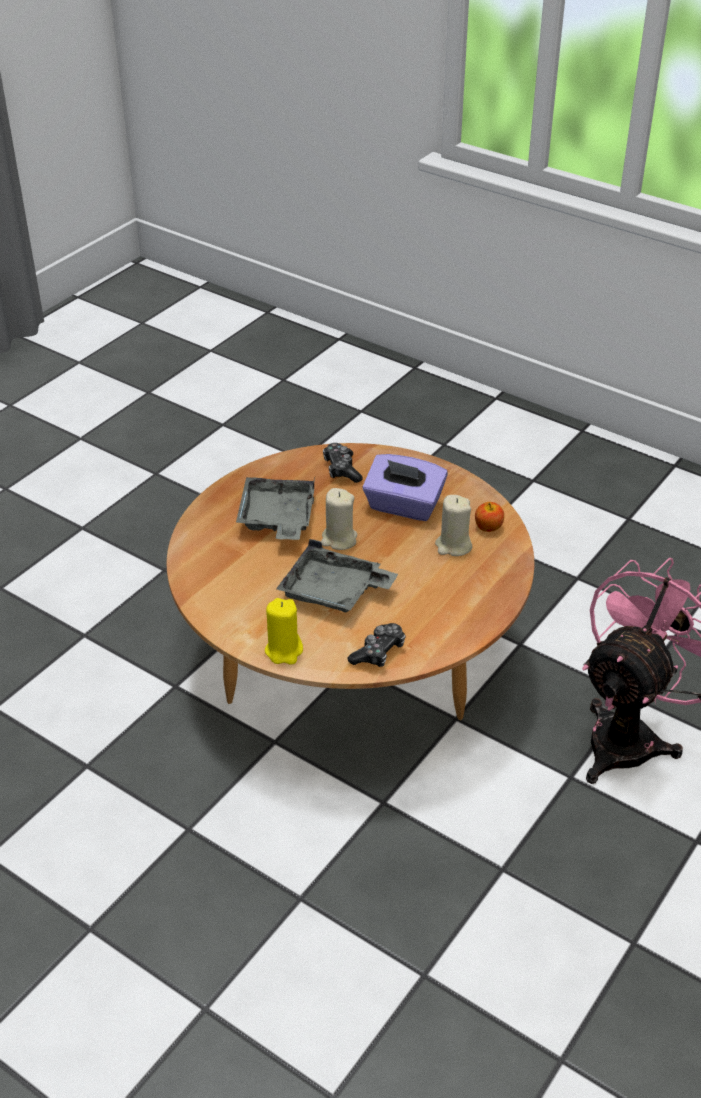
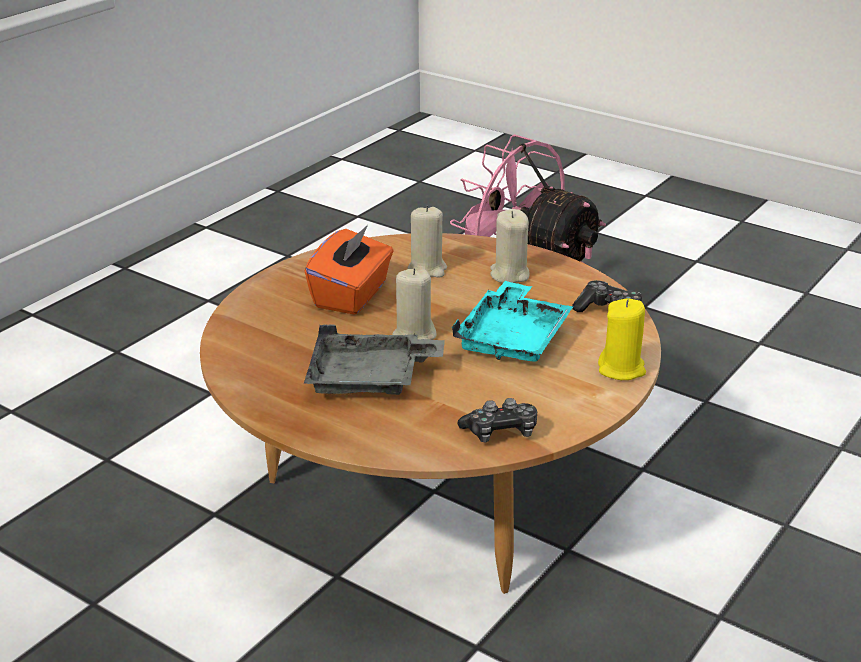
camera: 90 degrees left, 10 degrees down
grey tray [276,539,398,612] -> turquoise tray [452,281,573,361]
game controller [323,443,363,483] -> game controller moved to [458,398,537,442]
purple tissue box [362,454,448,521] -> orange tissue box [305,225,393,315]
apple [475,502,504,532] -> none
none -> beige candle [490,209,530,283]

